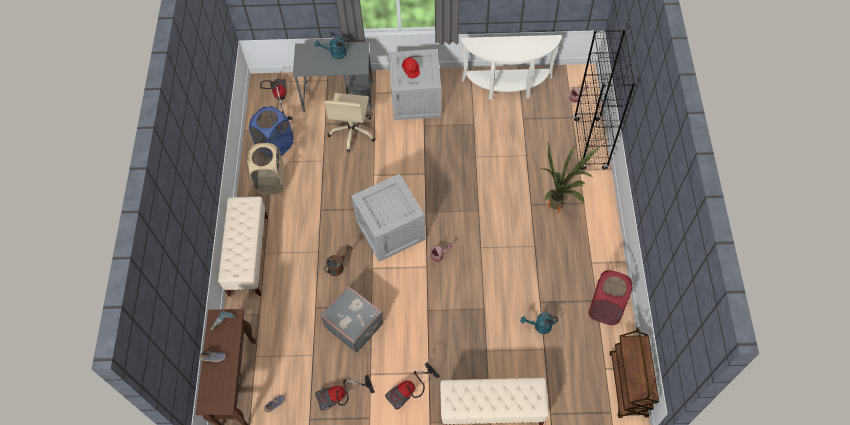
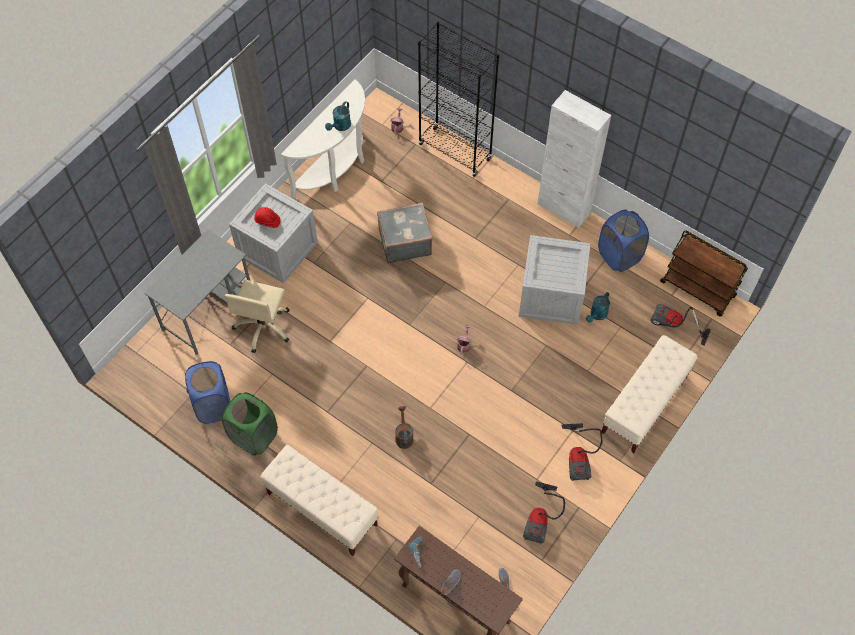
camera: 55 degrees left, 0 degrees up
beige laundry basket [247,143,285,195] -> green laundry basket [222,392,278,455]
vacuum cleaner [260,79,293,120] -> vacuum cleaner moved to [650,304,711,346]
turquoise watering can [315,37,349,59] -> turquoise watering can moved to [325,101,351,131]
grey suitcase [320,286,384,353] -> grey suitcase moved to [377,203,433,263]
beige office chair [324,93,375,153] -> beige office chair turned 60 degrees clockwise [225,280,290,353]
crate [352,174,426,262] -> crate moved to [519,235,591,325]
potted plant [540,142,600,213] -> none
red laundry basket [588,270,633,325] -> blue laundry basket [598,209,649,272]
none -> white cabinet [538,90,611,228]

